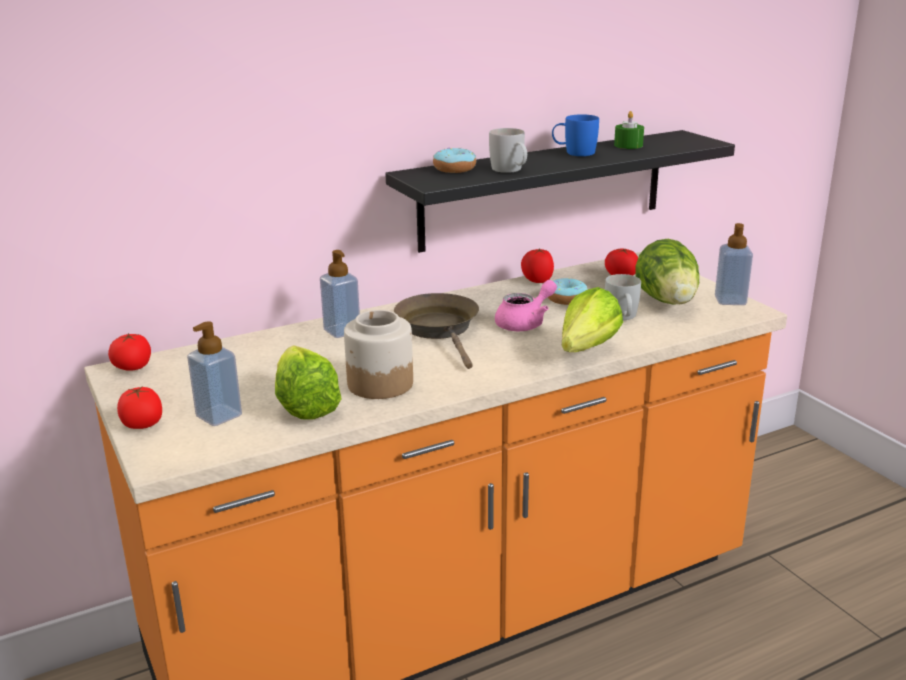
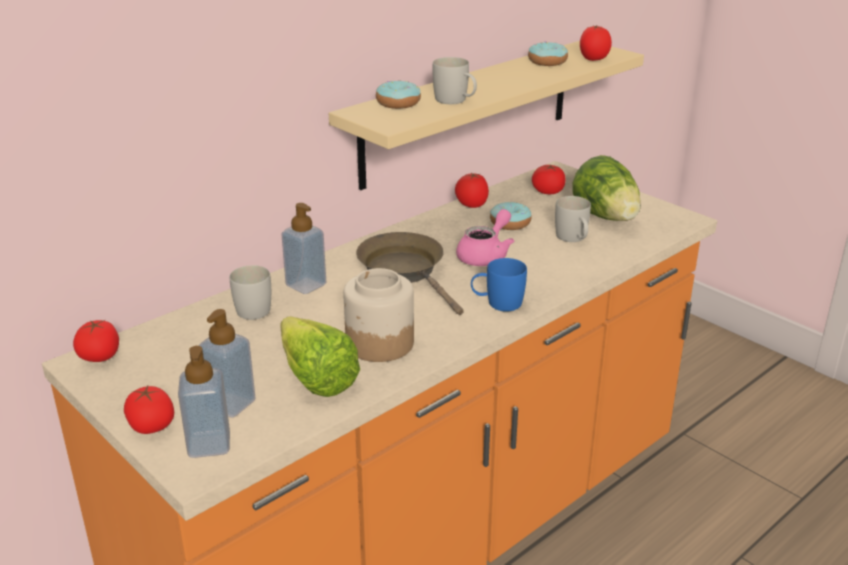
camera: 15 degrees left, 5 degrees up
black shelf [385,130,735,253] -> beige shelf [329,41,644,190]
blue mug [552,114,599,156] -> blue mug moved to [471,258,527,312]
lettuce [562,287,623,352] -> none
green candle [614,111,644,149] -> donut [528,42,568,66]
soap dispenser [715,223,753,305] -> soap dispenser moved to [178,346,230,458]
none -> white mug [230,265,271,320]
none -> tomato [580,25,612,61]

